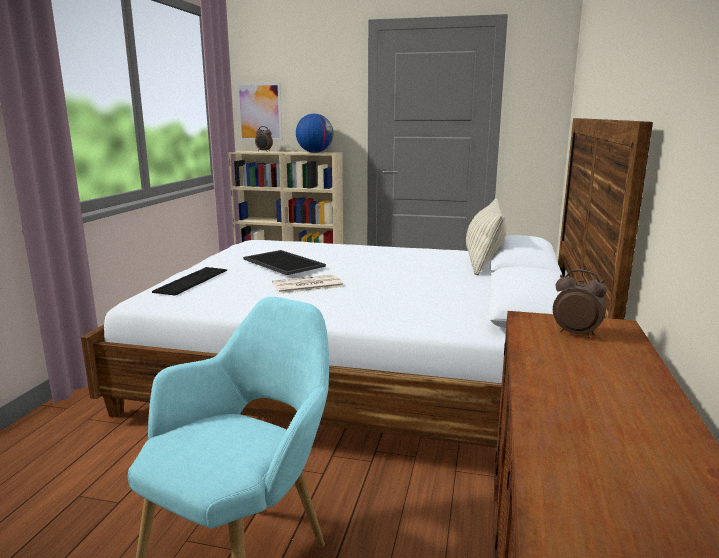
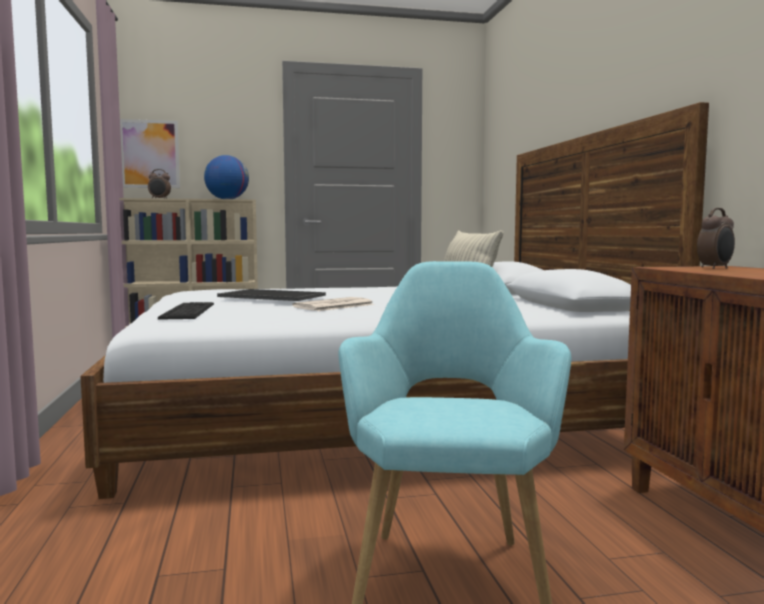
camera: 25 degrees left, 10 degrees down
alarm clock [553,269,607,338] -> alarm clock turned 135 degrees clockwise [697,208,735,269]

